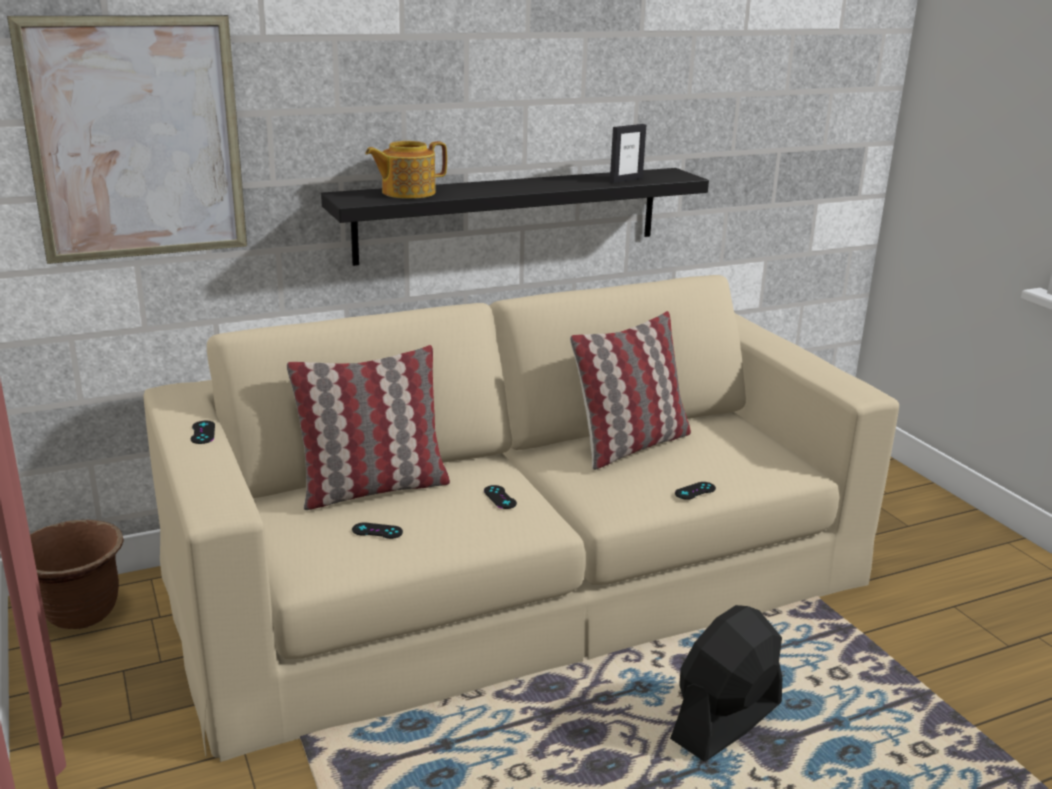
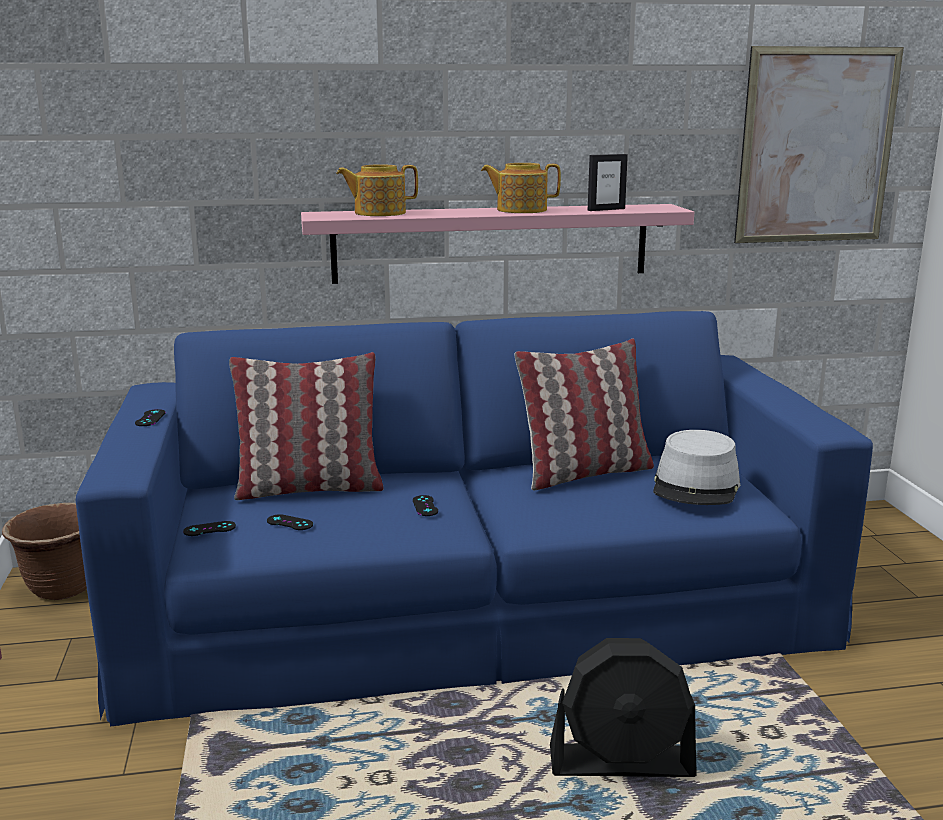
camera: 15 degrees right, 5 degrees down
picture [7,15,247,264] -> picture moved to [734,46,904,243]
beige sofa [143,275,899,762] -> blue sofa [76,311,873,726]
black shelf [321,168,709,266] -> pink shelf [301,204,694,284]
black fan [670,605,782,762] -> black fan turned 150 degrees counterclockwise [550,638,697,777]
black game controller [675,482,716,500] -> black game controller moved to [183,521,236,536]
none -> teapot [481,163,561,213]
none -> grey hat [653,430,741,505]

